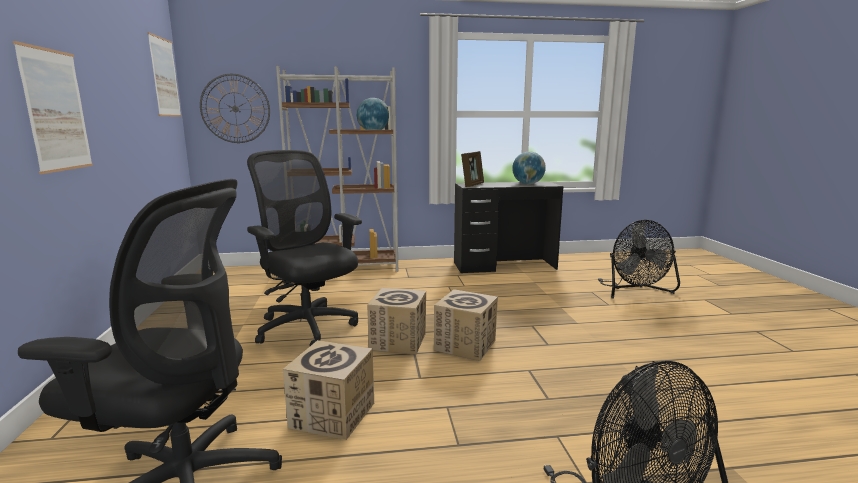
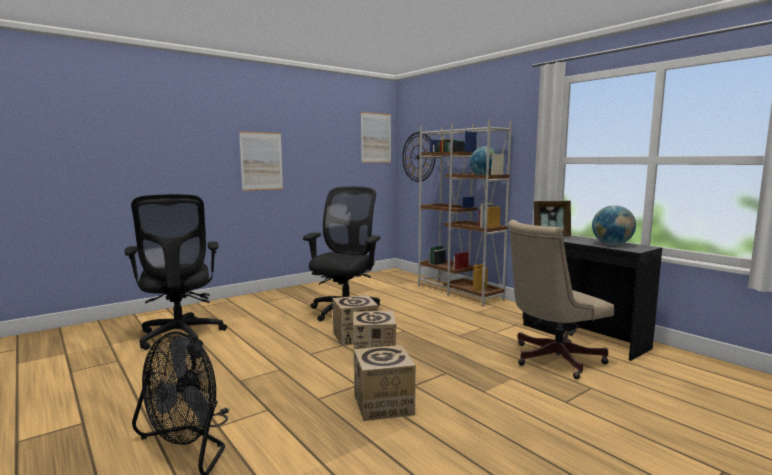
camera: 60 degrees right, 5 degrees down
cardboard box [283,340,374,440] -> cardboard box moved to [354,345,416,421]
black fan [598,220,680,298] -> none
none -> beige office chair [508,220,614,379]

